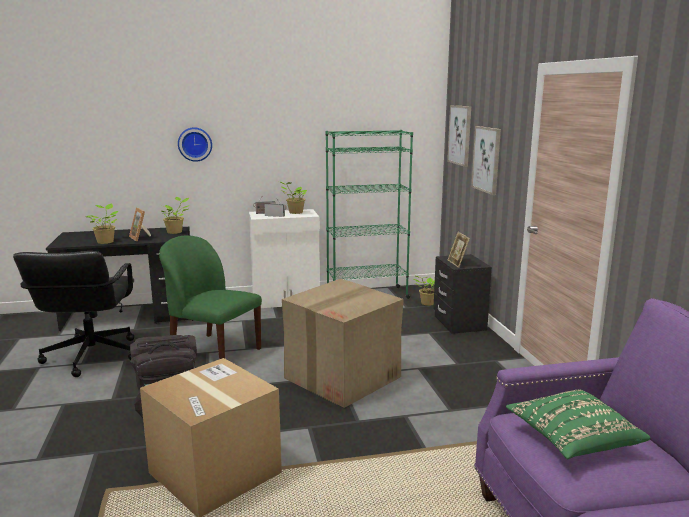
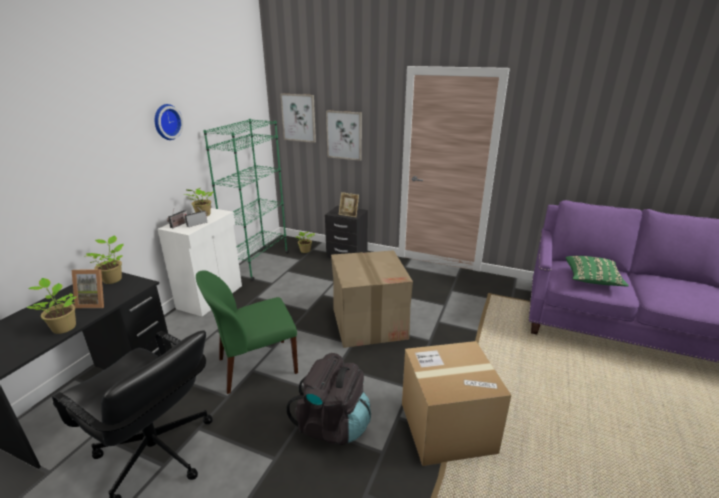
camera: 55 degrees left, 10 degrees up
wall clock [178,128,212,162] -> wall clock moved to [155,104,183,140]

